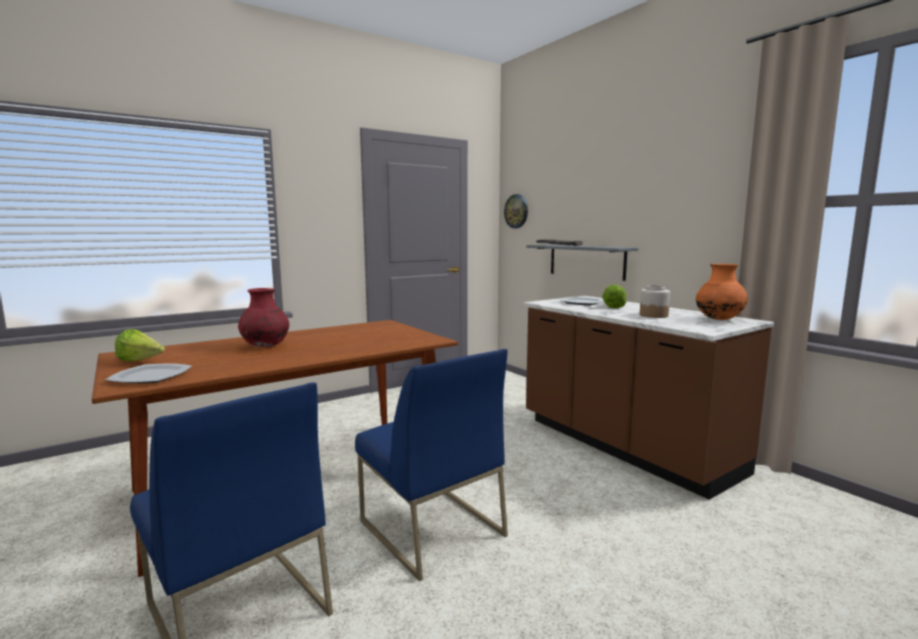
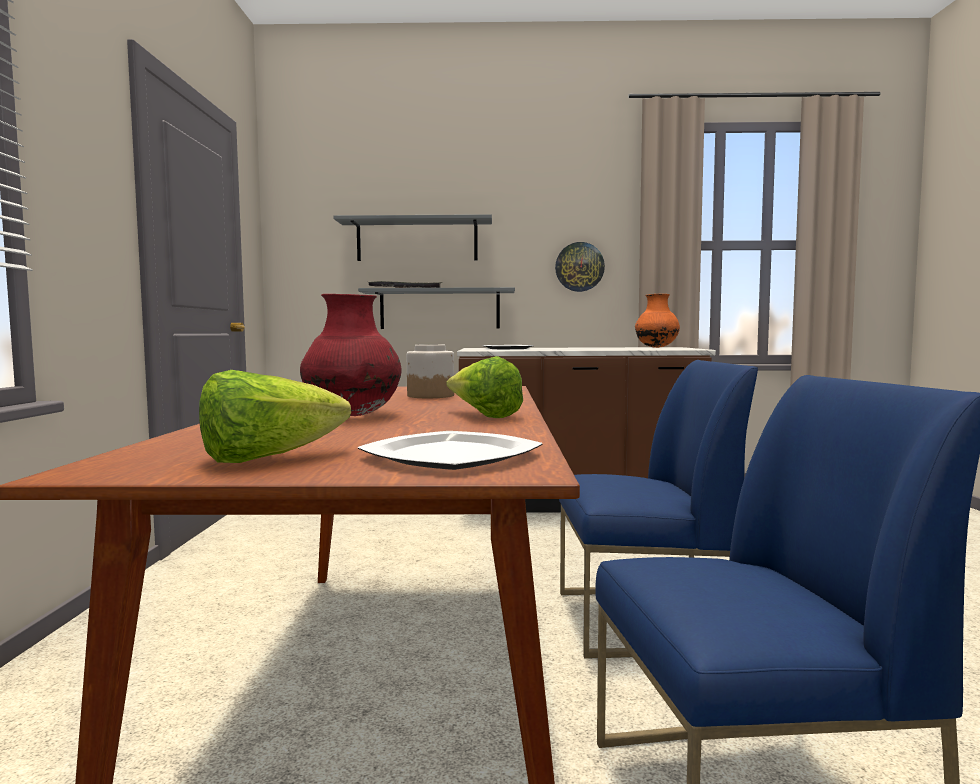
camera: 55 degrees left, 5 degrees down
wall clock [504,194,528,228] -> wall clock moved to [555,242,605,292]
lettuce [602,284,626,309] -> lettuce moved to [447,356,523,418]
jar [640,285,670,318] -> jar moved to [407,344,454,398]
none -> grey shelf [333,214,492,261]

